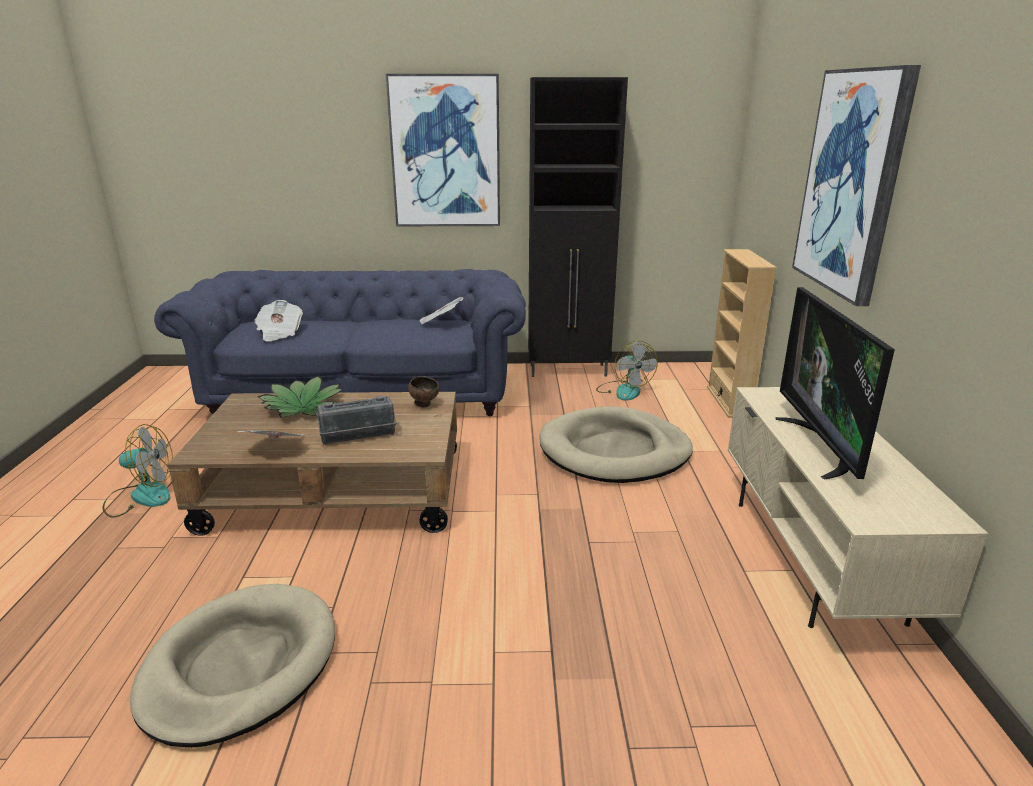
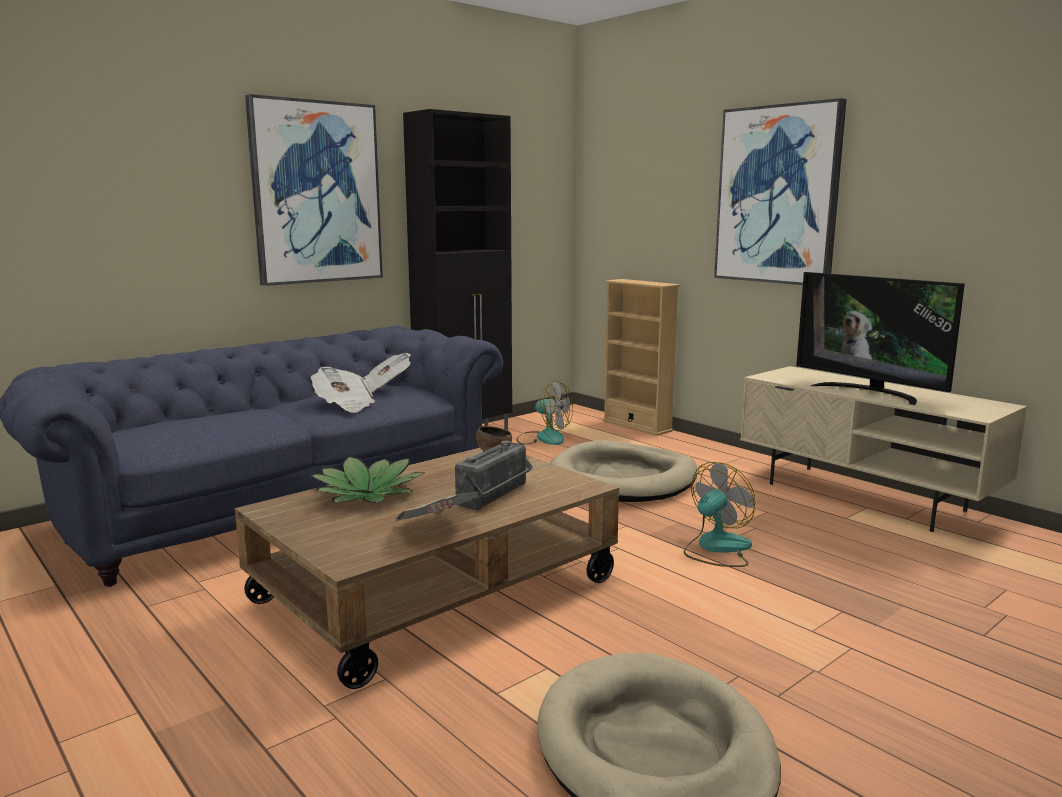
camera: 40 degrees left, 10 degrees down
fan [103,424,173,518] -> fan moved to [684,462,756,567]
newspaper [254,300,303,341] -> newspaper moved to [311,367,375,413]

